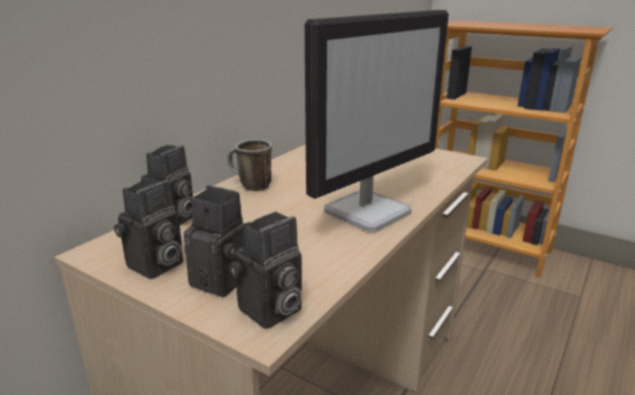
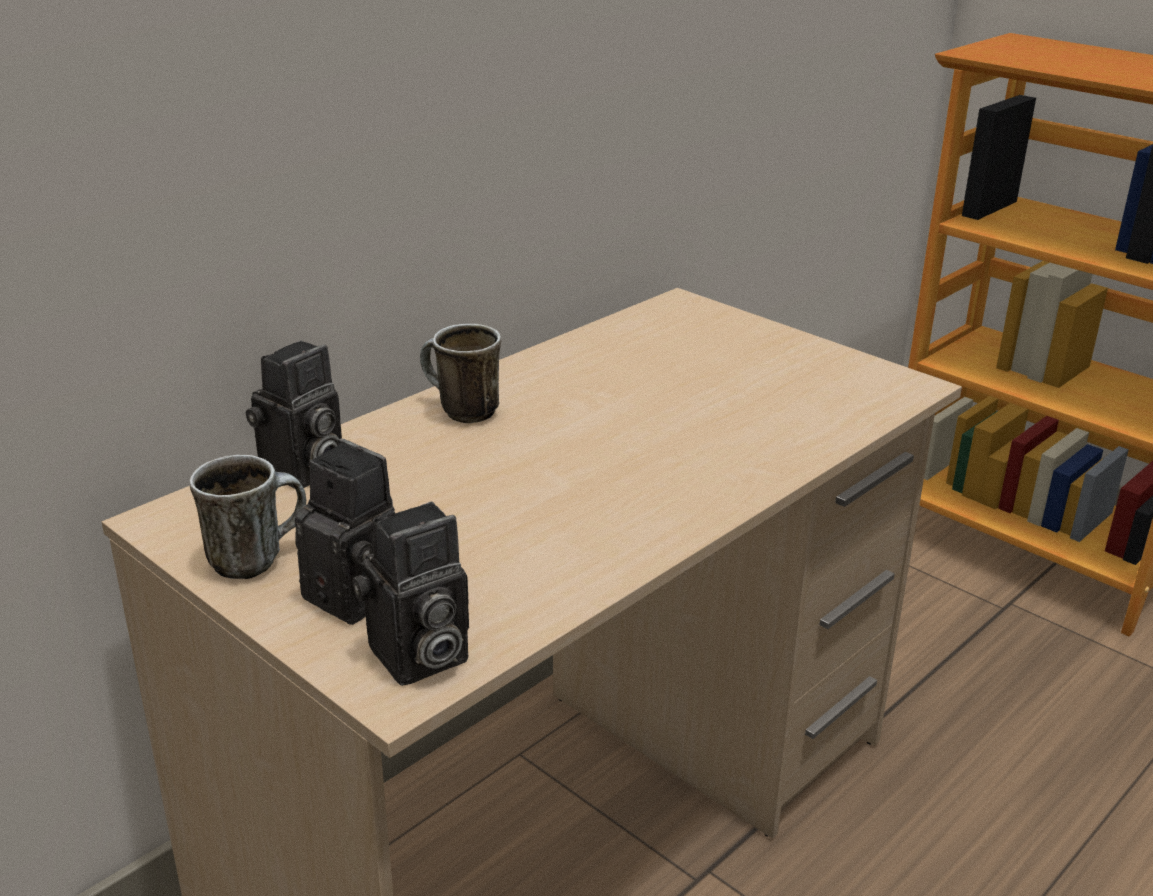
camera: 10 degrees right, 5 degrees up
camera [114,178,183,279] -> mug [189,455,306,579]
monitor [304,10,449,231] -> none

